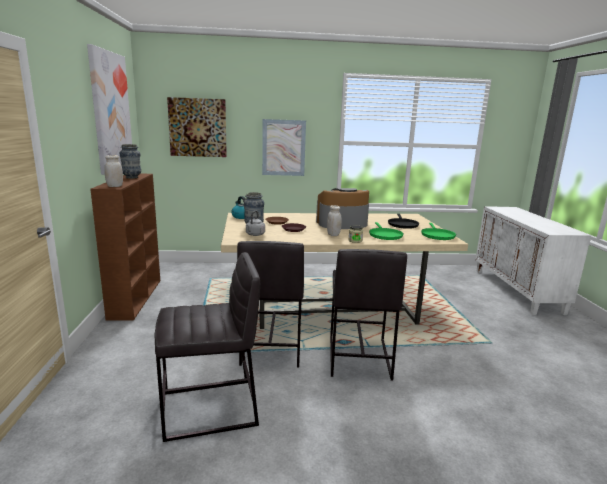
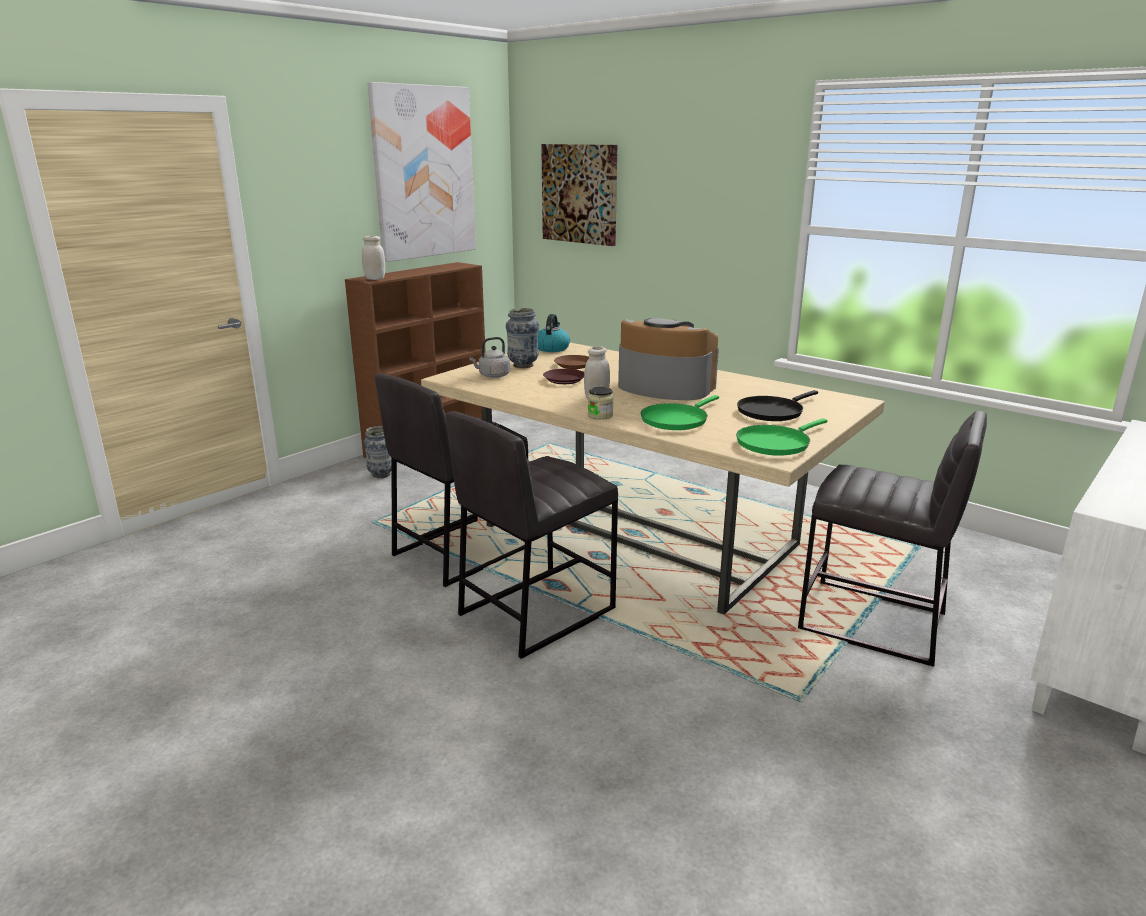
camera: 45 degrees right, 5 degrees up
vase [119,144,141,179] -> vase moved to [363,426,391,478]
grey stool [155,252,260,442] -> grey stool moved to [798,411,987,667]
picture [262,119,306,176] -> none

